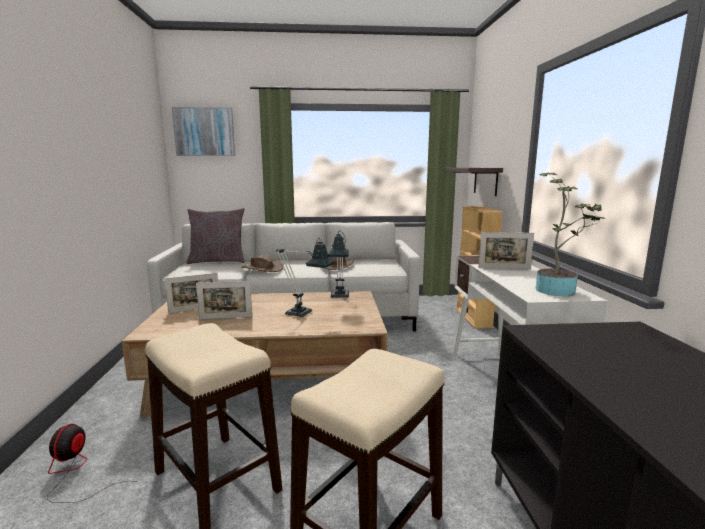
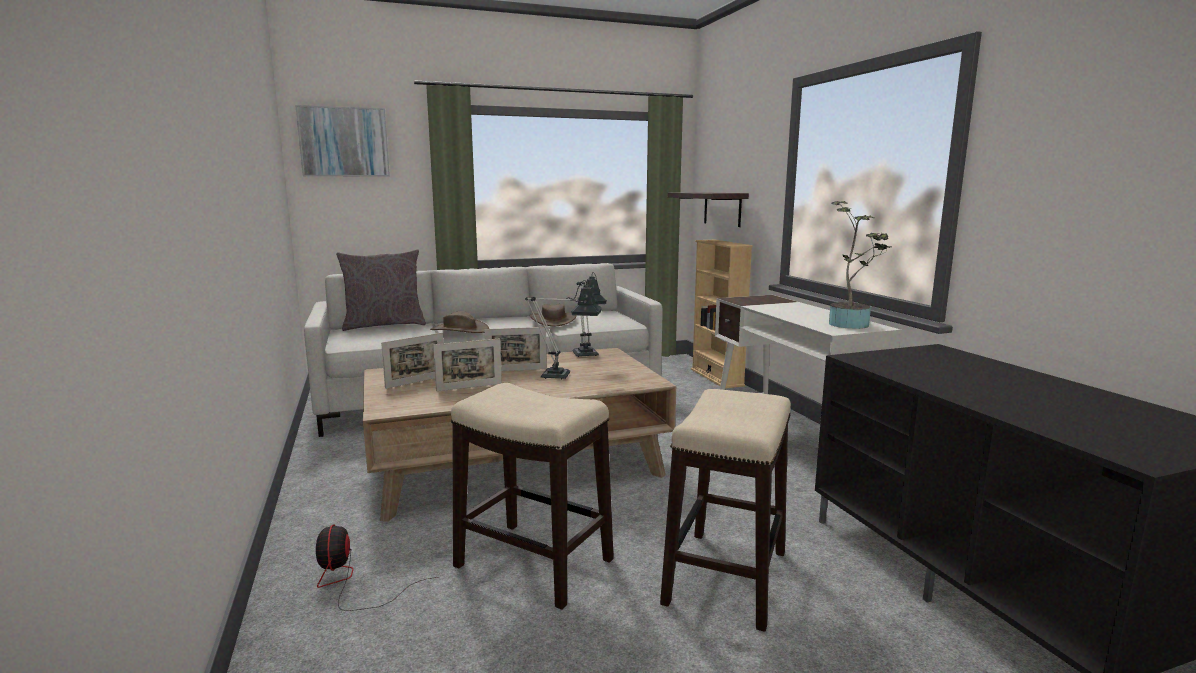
camera: 15 degrees left, 0 degrees up
picture frame [478,232,534,269] -> picture frame moved to [484,327,547,371]

